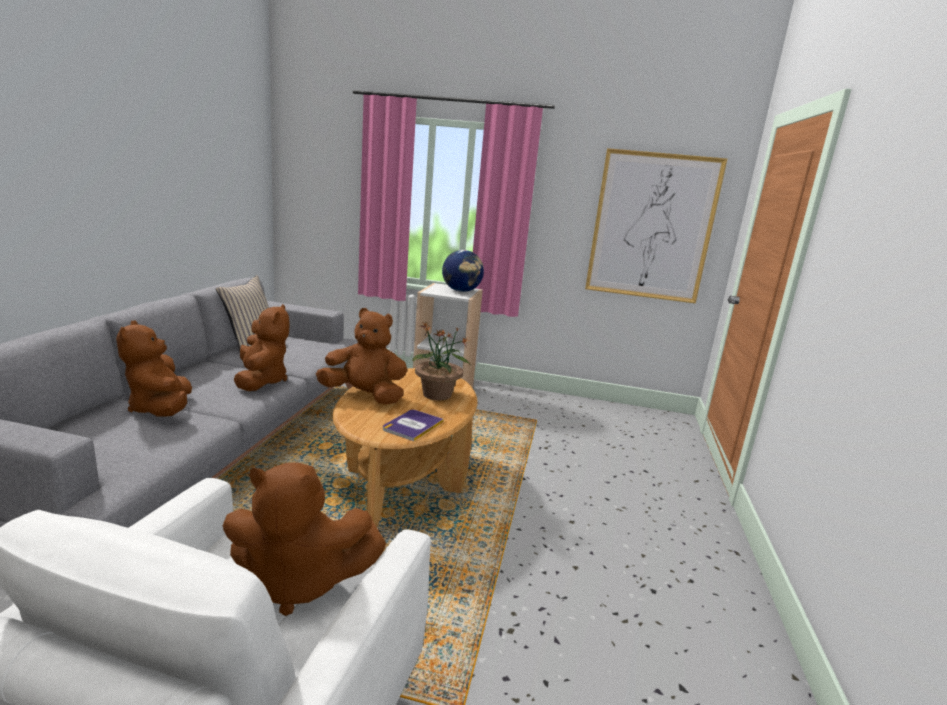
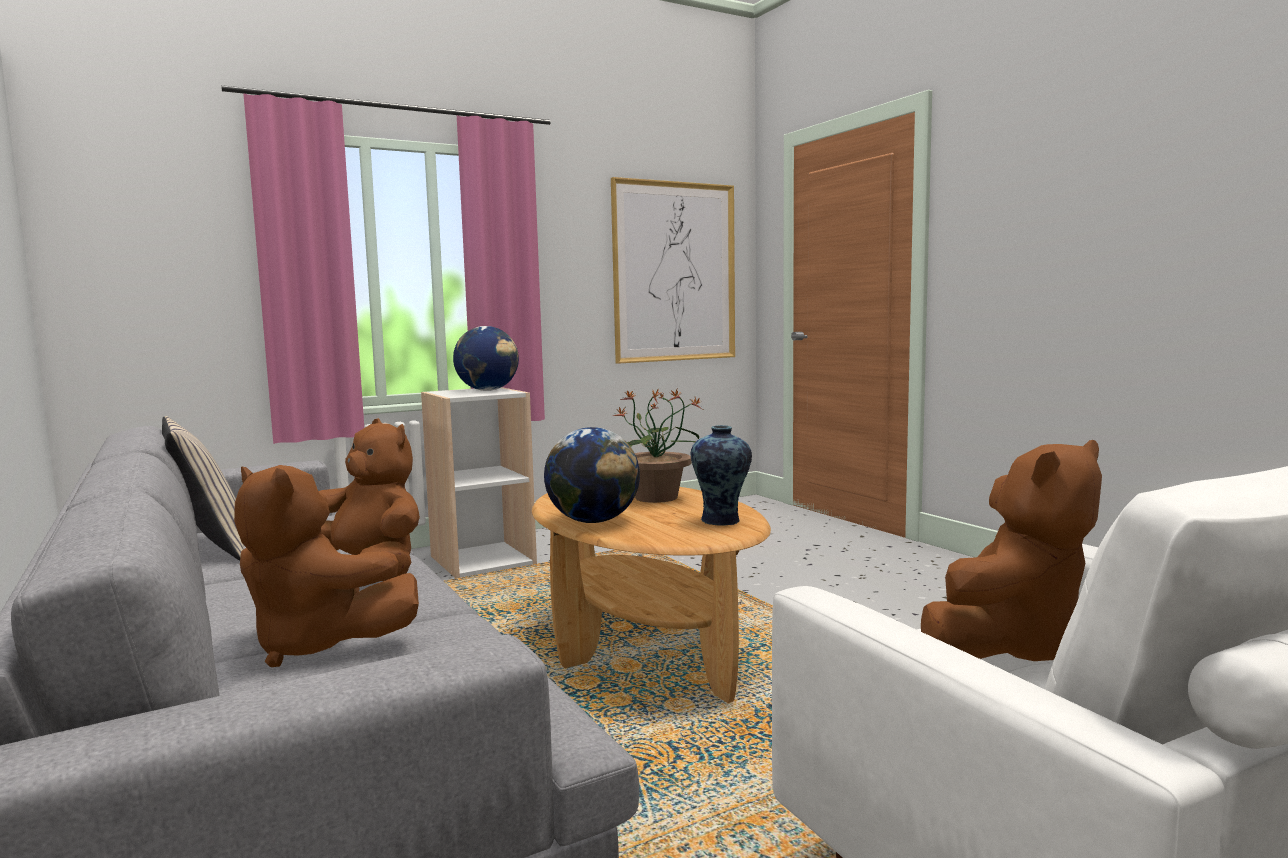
camera: 40 degrees left, 10 degrees down
brown plush toy [316,308,407,405] -> globe [544,427,640,523]
book [383,410,443,441] -> vase [691,425,752,526]

